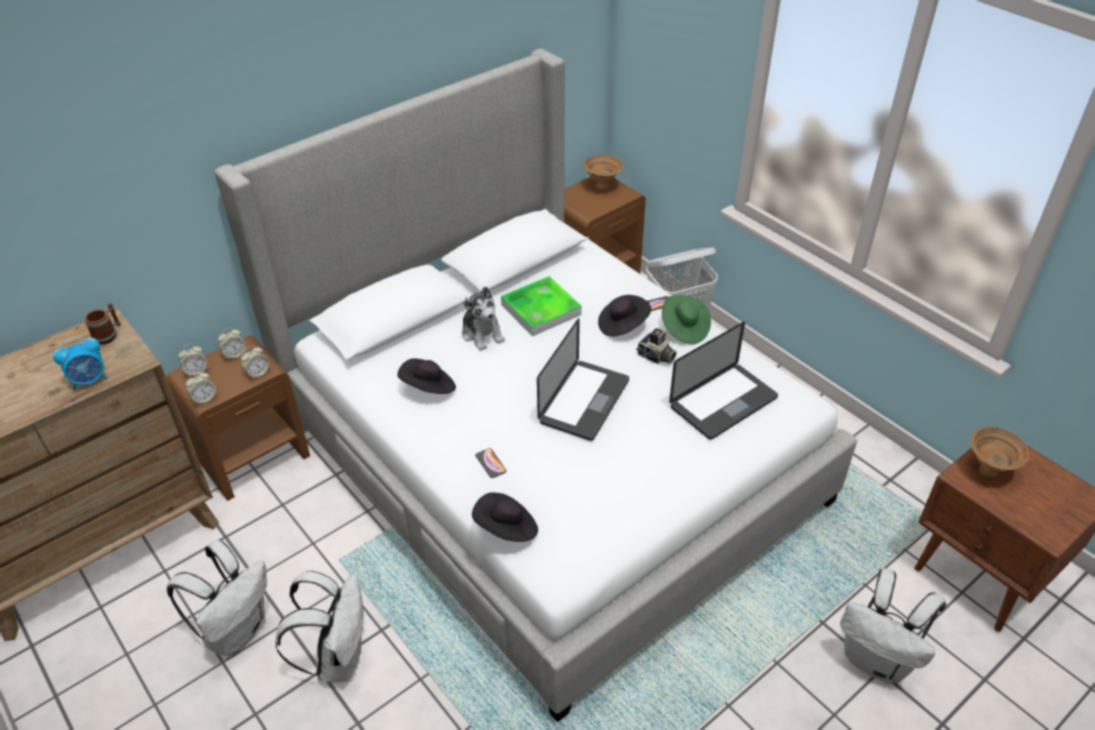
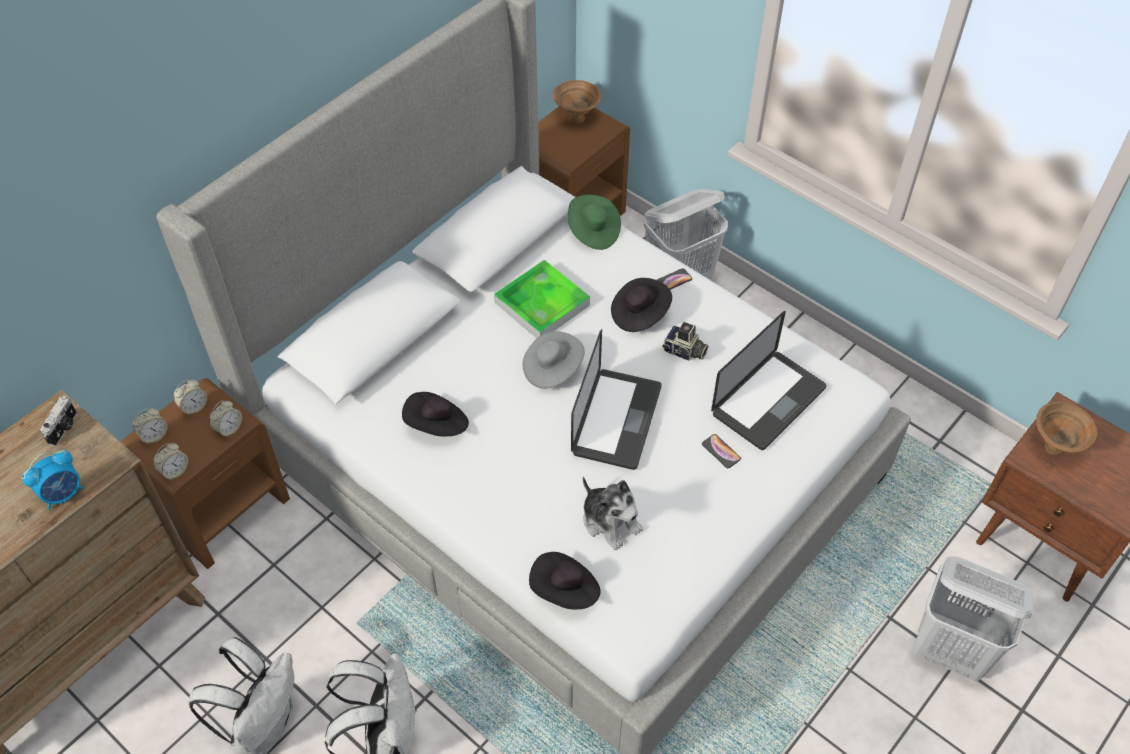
camera: 10 degrees left, 10 degrees up
mug [85,303,121,345] -> camera [40,396,77,446]
plush toy [462,286,505,351] -> plush toy moved to [583,476,643,550]
phone [475,448,506,478] -> phone moved to [702,434,741,468]
green hat [662,295,711,344] -> green hat moved to [568,195,621,250]
white backpack [840,568,946,684] -> white laundry basket [913,557,1034,681]
none -> grey hat [522,331,585,389]

